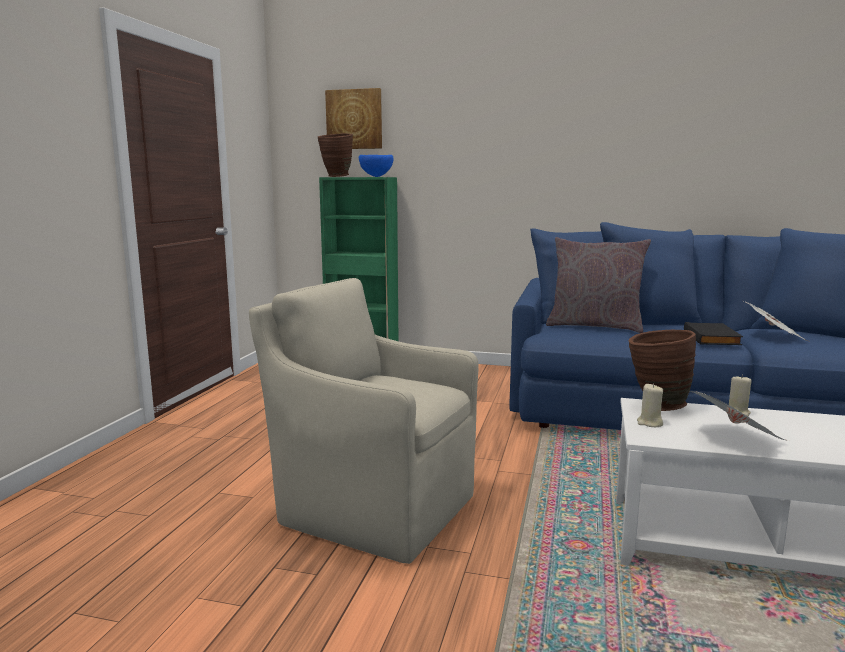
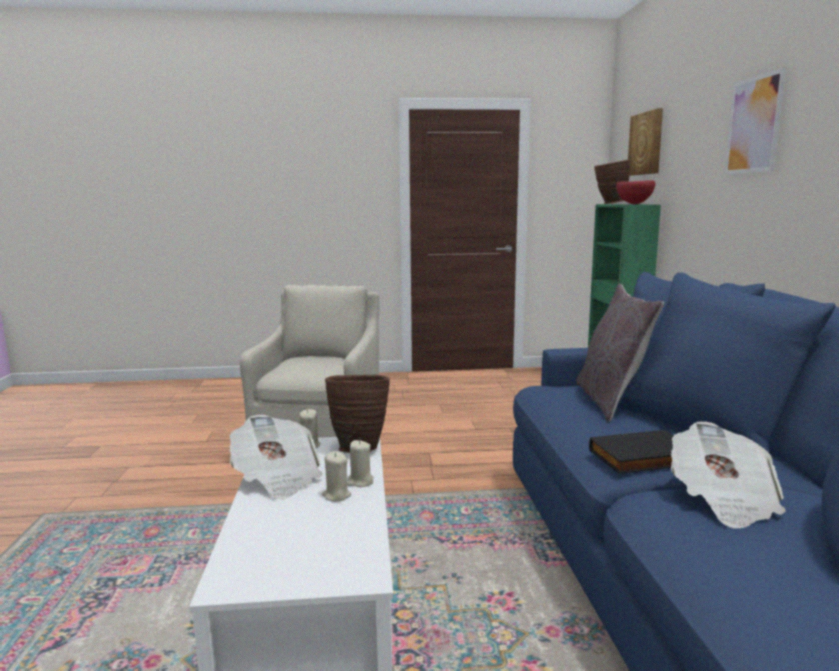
camera: 70 degrees right, 0 degrees up
blue bowl [359,155,394,177] -> red bowl [616,181,655,204]
none -> beige candle [322,451,351,502]
none -> picture [725,68,786,174]

